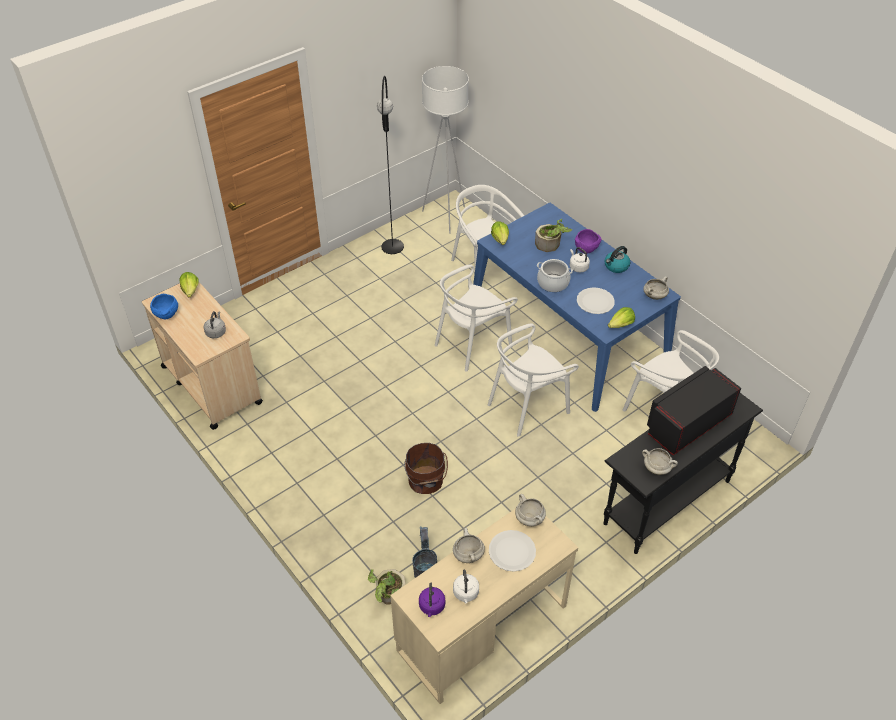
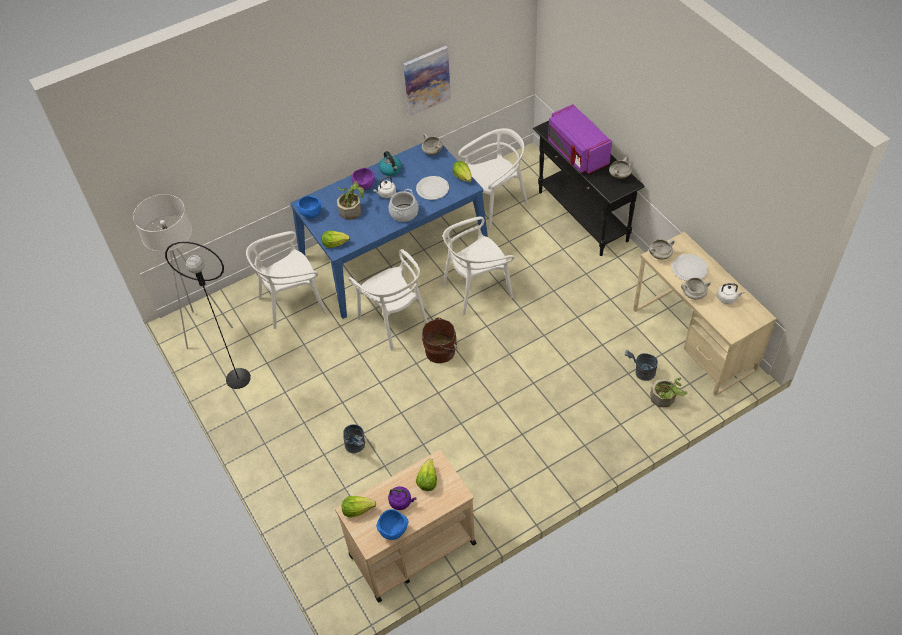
camera: 80 degrees left, 5 degrees up
grey kettle [204,311,226,338] -> lettuce [416,459,437,491]
brown bucket [404,443,448,494] -> brown bucket moved to [422,318,457,363]
purple kettle [419,583,445,617] -> purple kettle moved to [388,486,416,510]
white chair [488,324,579,437] -> white chair turned 90 degrees clockwise [442,217,514,315]
black microwave [647,366,741,455] -> purple microwave [548,104,612,174]
none -> blue bowl [296,196,321,218]
none -> grey bucket [343,424,365,453]
none -> picture [403,46,451,117]

